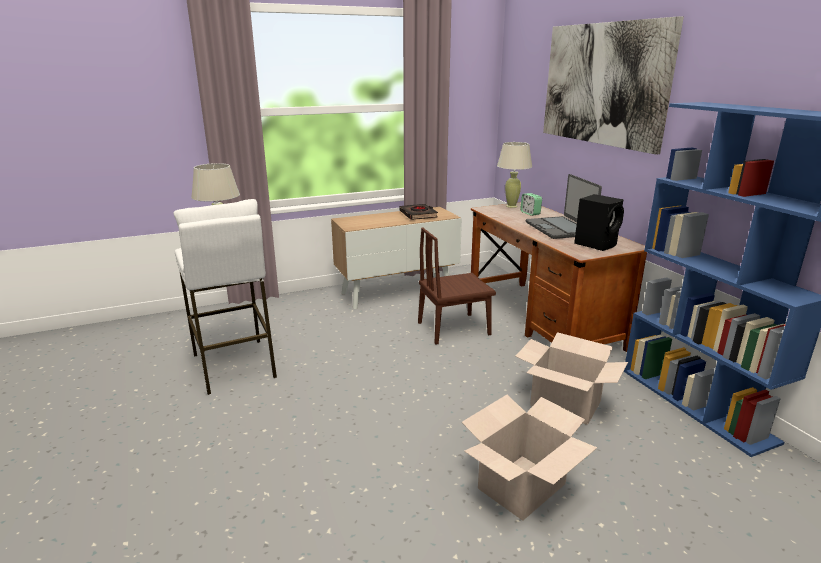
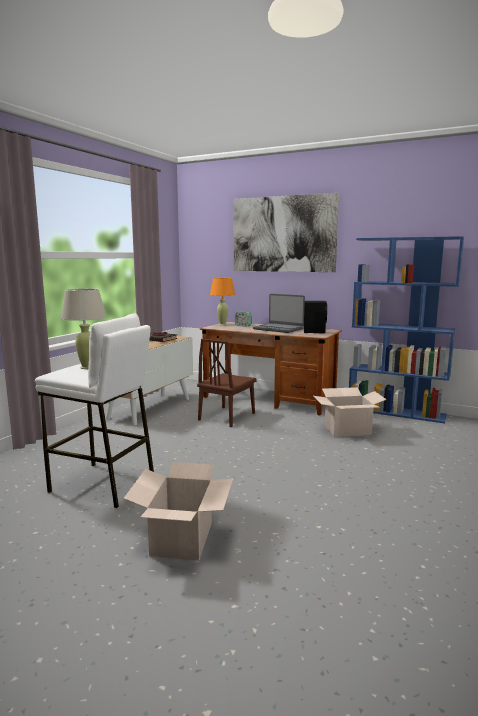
camera: 40 degrees left, 10 degrees down
cardboard box [462,395,597,521] -> cardboard box moved to [123,462,233,561]
beige table lamp [497,142,532,208] -> orange table lamp [210,278,235,325]

